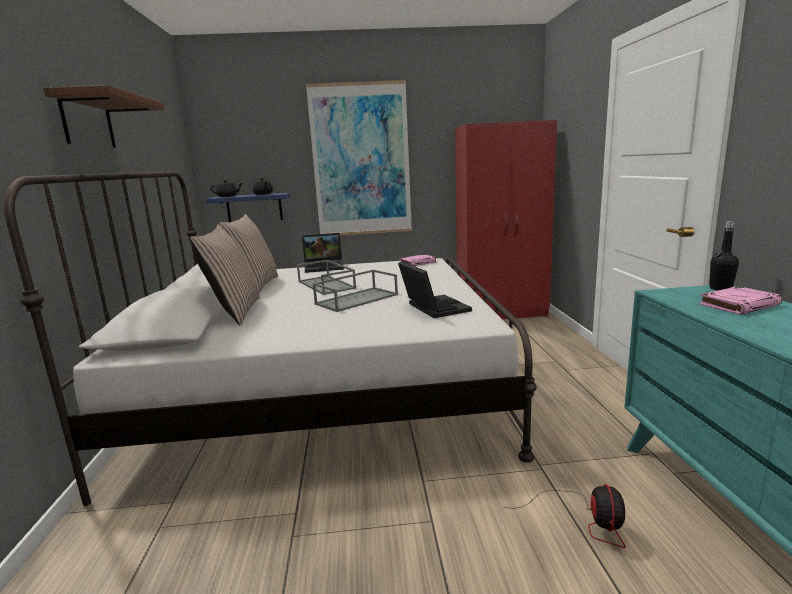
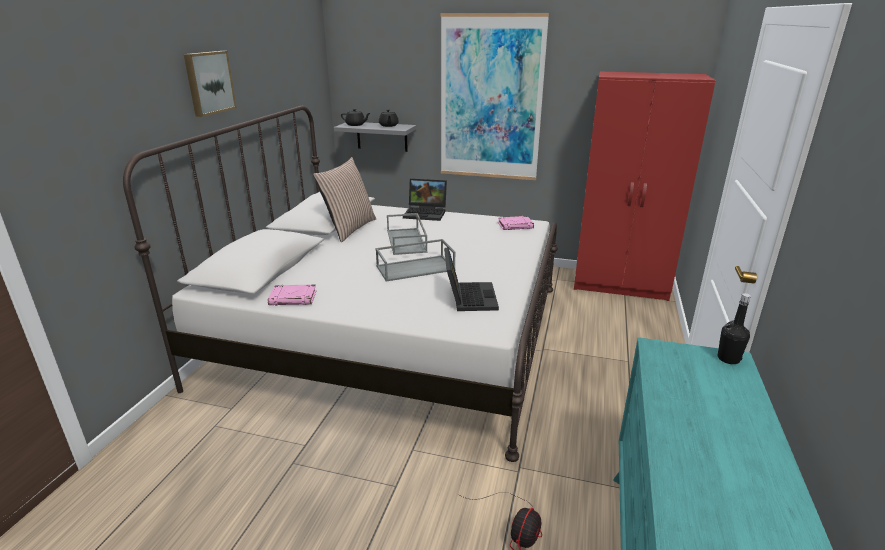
camera: 20 degrees right, 10 degrees up
brown shelf [44,85,165,147] -> picture [184,51,237,117]
pillow [189,224,260,325] -> none
blue shelf [206,193,291,222] -> grey shelf [334,122,416,152]
pink book [699,286,782,315] -> pink book moved to [268,284,317,306]

